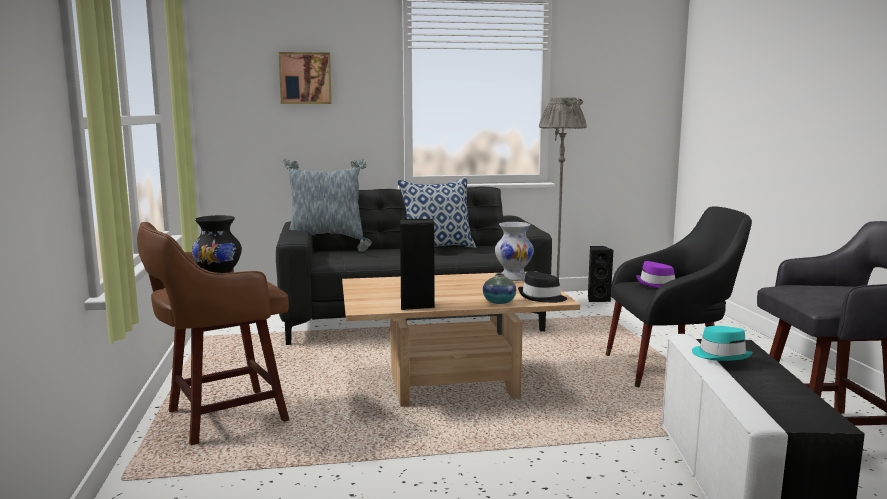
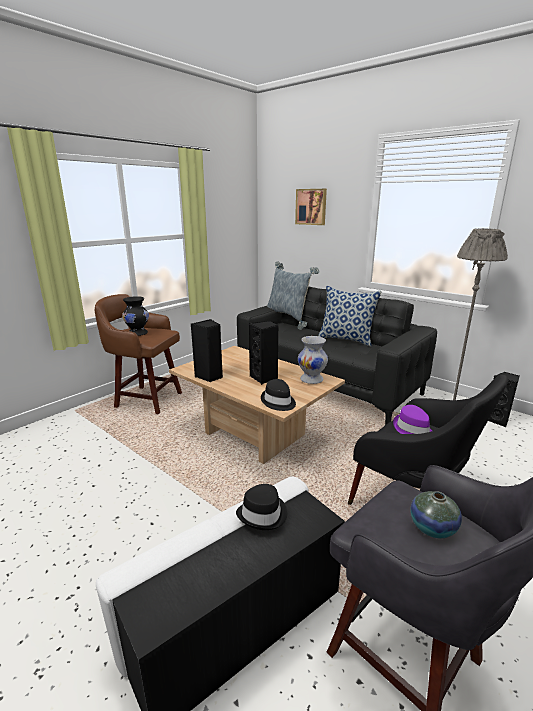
camera: 50 degrees right, 10 degrees up
vase [483,273,516,304] -> vase moved to [410,491,462,538]
turquoise hat [692,326,753,361] -> black hat [236,484,287,530]
none -> black speaker [249,321,279,385]

